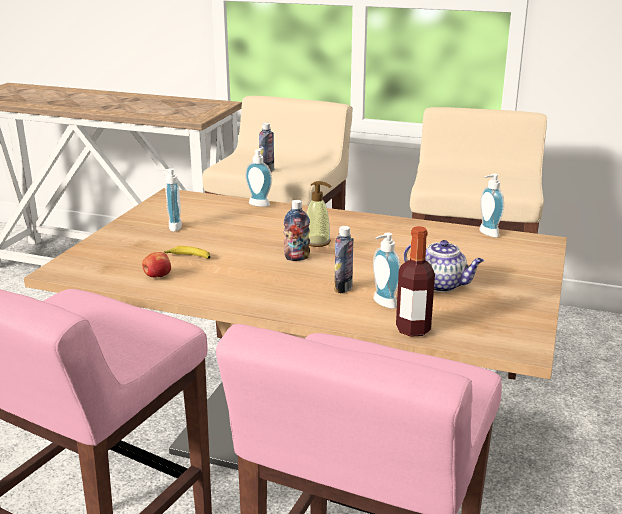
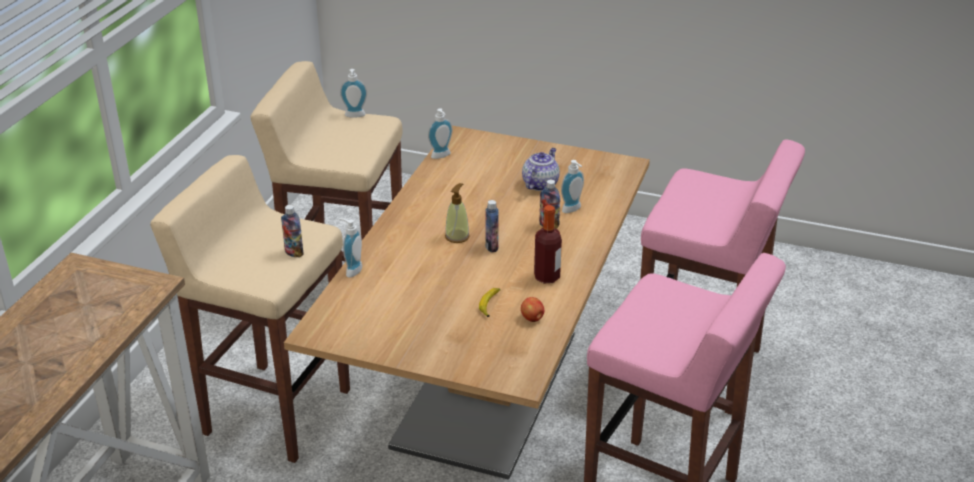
camera: 90 degrees left, 10 degrees up
soap dispenser [158,168,182,232] -> soap dispenser moved to [340,69,367,118]
bottle [396,226,435,337] -> bottle moved to [534,205,562,283]

